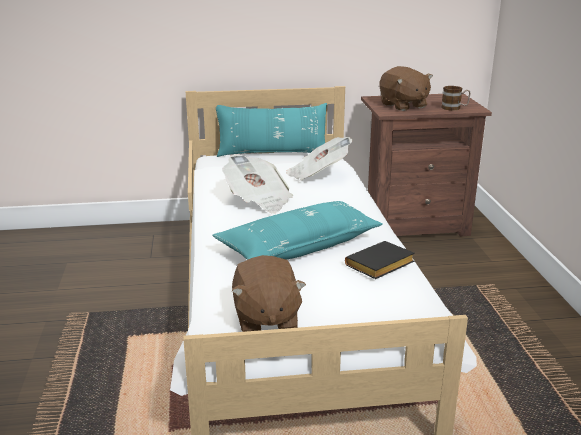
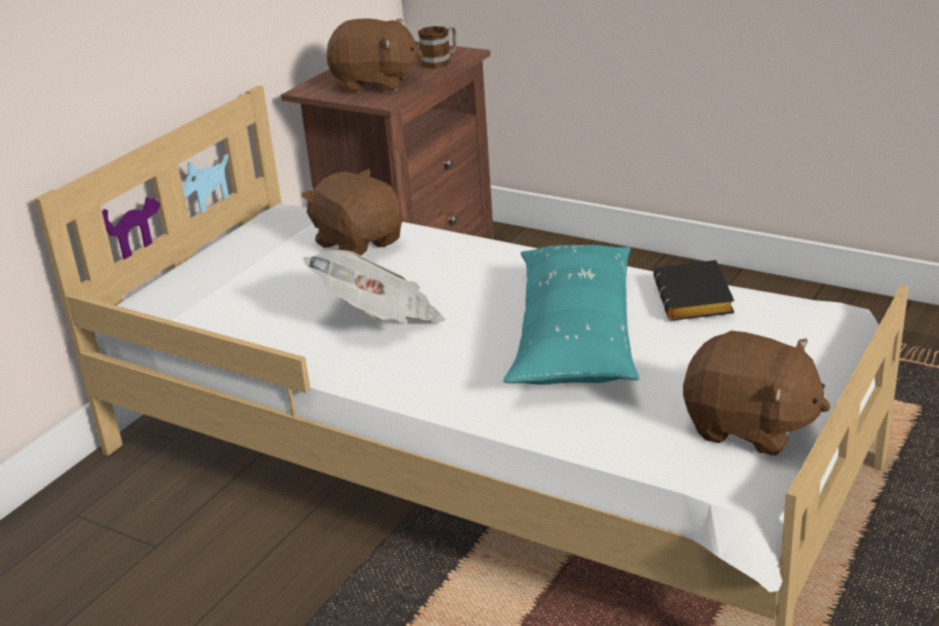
camera: 50 degrees left, 5 degrees up
turquoise pillow [216,103,327,157] -> none
newspaper [286,137,353,181] -> brown plush toy [301,169,403,256]

